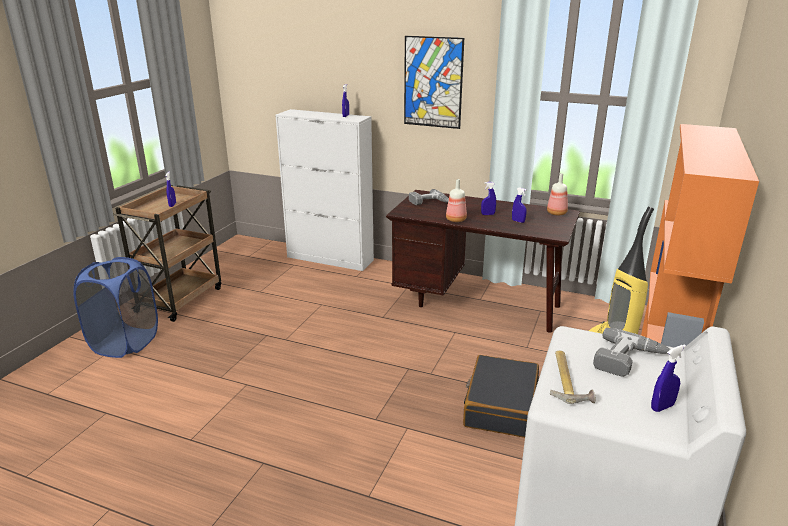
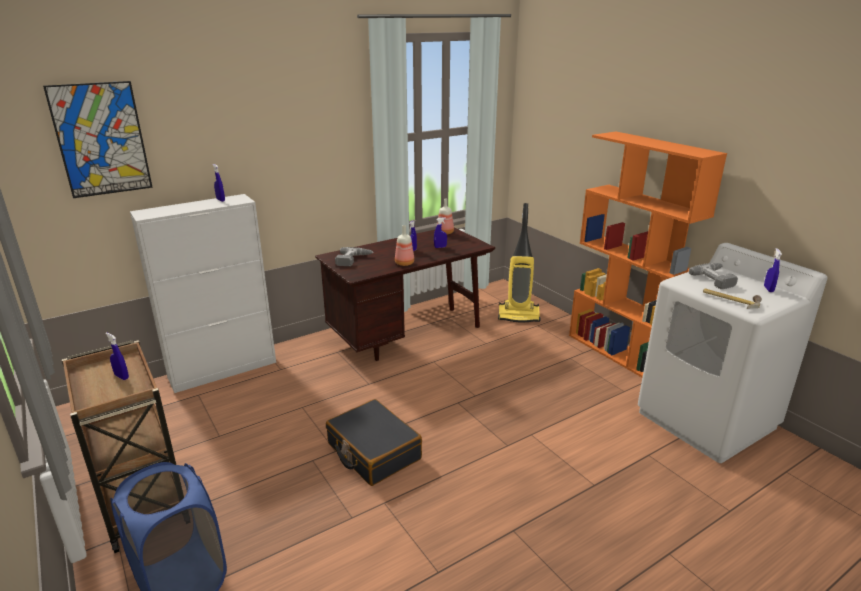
camera: 55 degrees left, 0 degrees up
picture [404,36,464,129] -> picture moved to [43,81,153,198]
black suitcase [463,355,539,438] -> black suitcase moved to [326,399,422,486]

